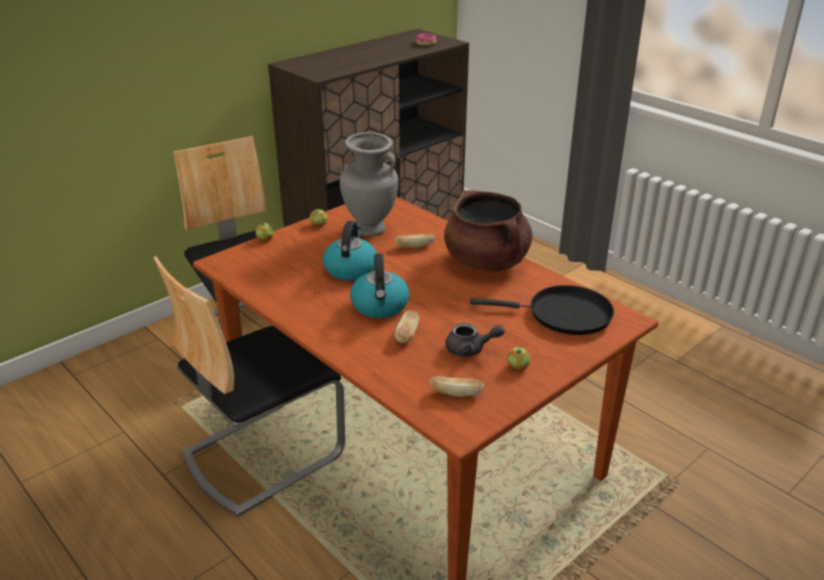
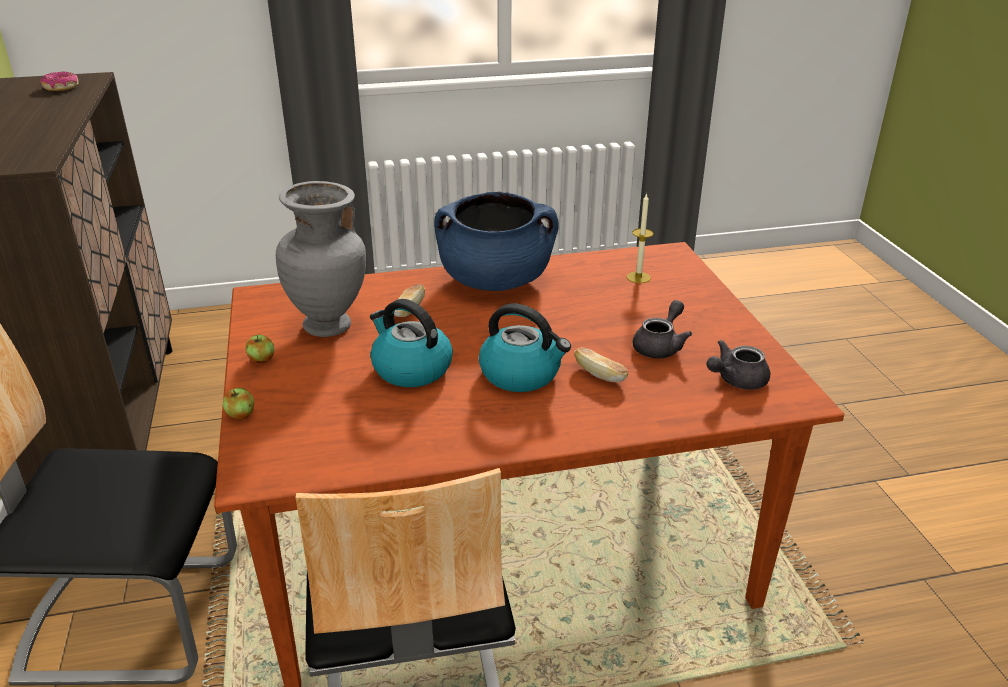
camera: 60 degrees left, 0 degrees up
bread [430,376,484,397] -> grey teapot [707,340,770,390]
brown cooking pot [444,190,532,272] -> blue cooking pot [434,192,559,291]
black frying pan [470,285,614,335] -> candle [627,193,653,283]
apple [507,347,530,371] -> none

